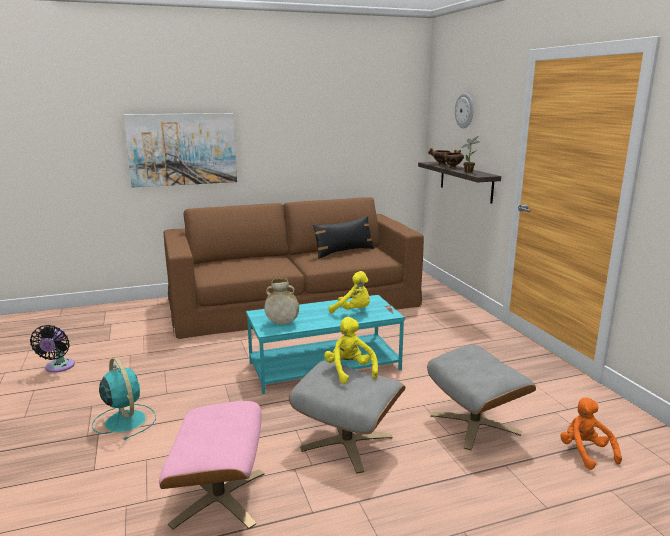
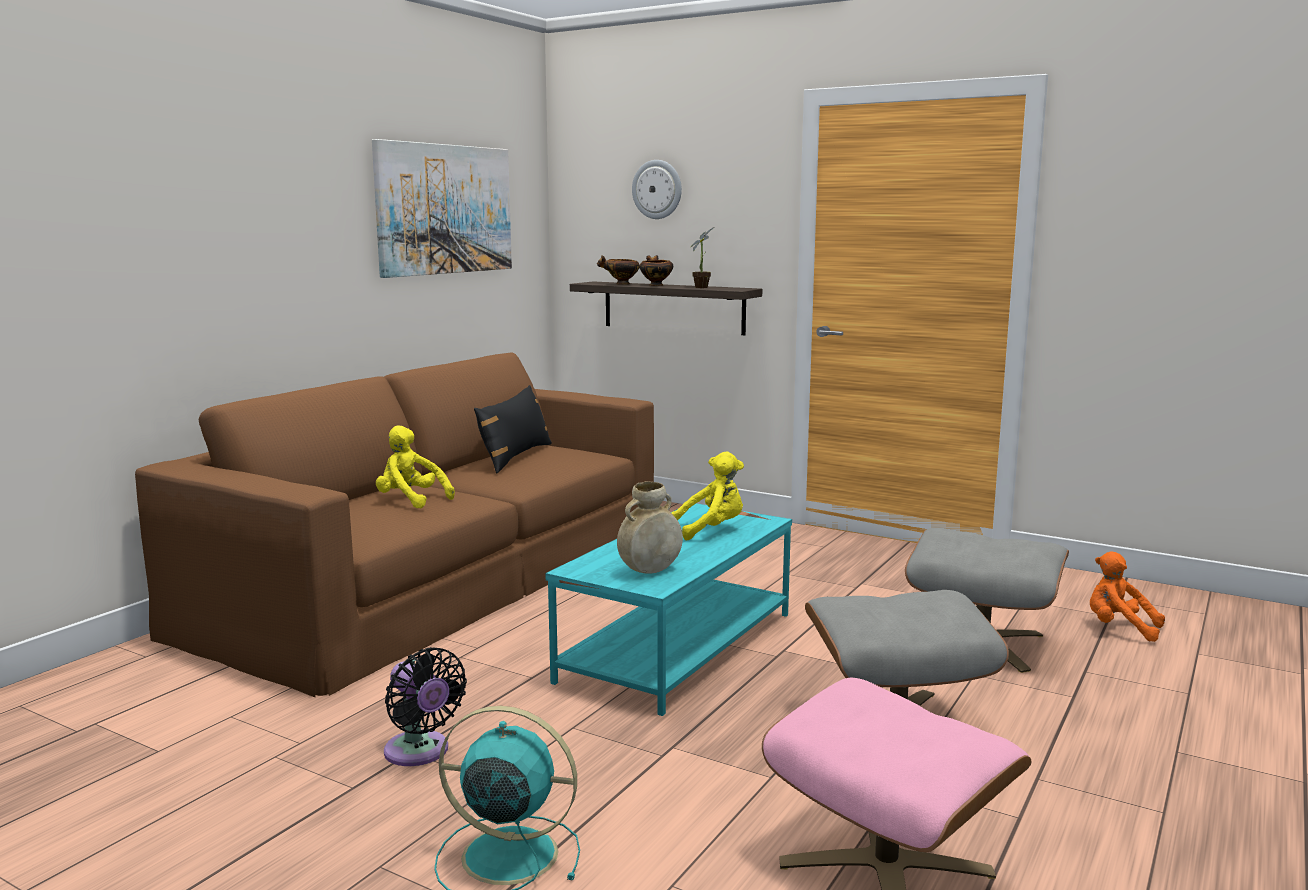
camera: 40 degrees left, 5 degrees down
black fan [30,325,75,373] -> black fan moved to [384,647,467,766]
picture [123,113,237,188] -> picture moved to [372,139,512,278]
yellow plush toy [324,317,378,384] -> yellow plush toy moved to [376,425,455,508]

